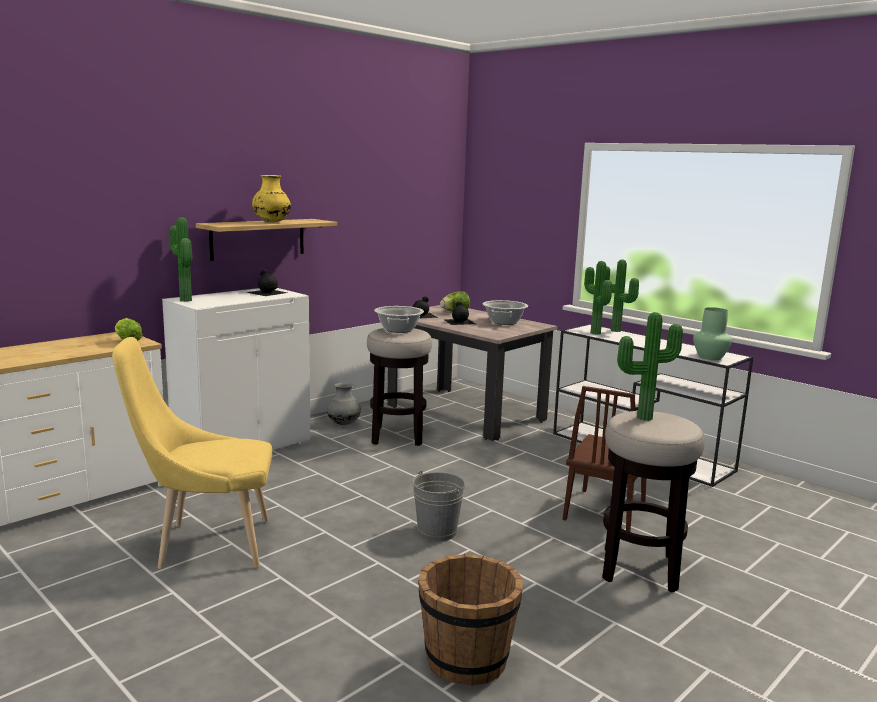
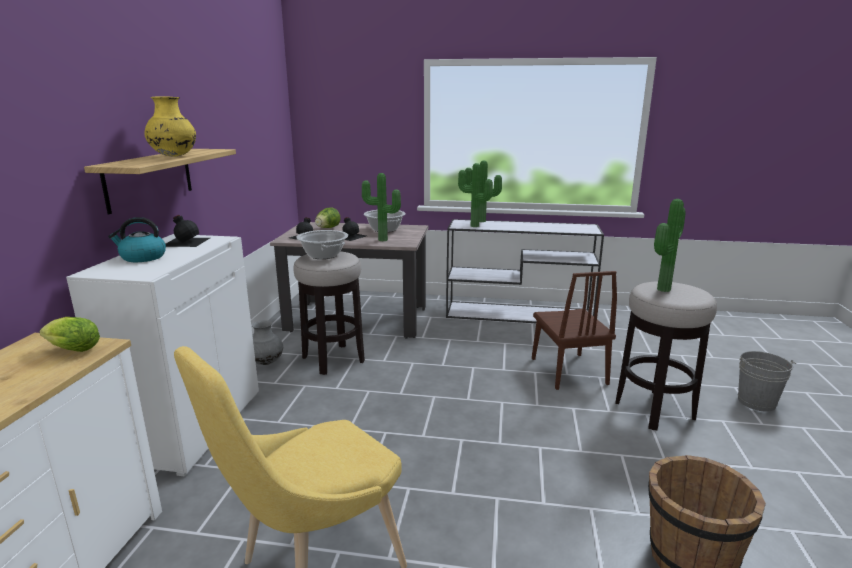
camera: 35 degrees left, 5 degrees up
potted plant [169,217,192,302] -> potted plant moved to [362,173,401,241]
grey bucket [413,471,465,541] -> grey bucket moved to [738,351,796,412]
green vase [693,307,732,360] -> none
none -> kettle [108,217,166,262]

